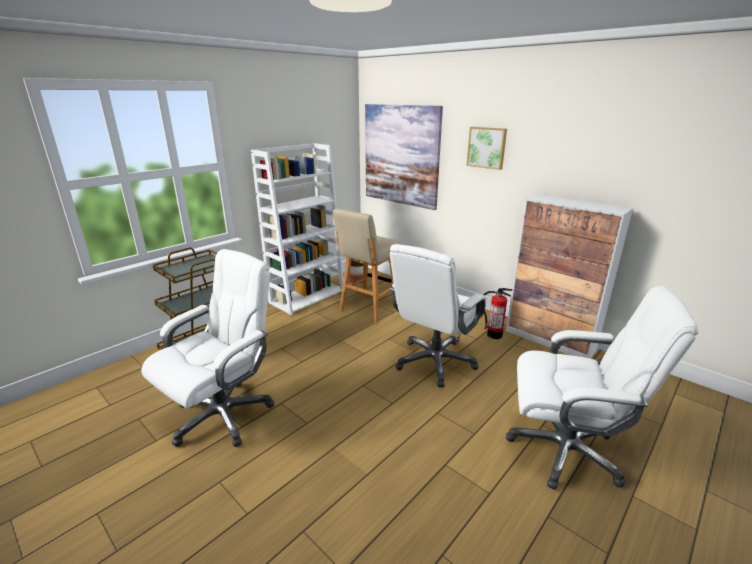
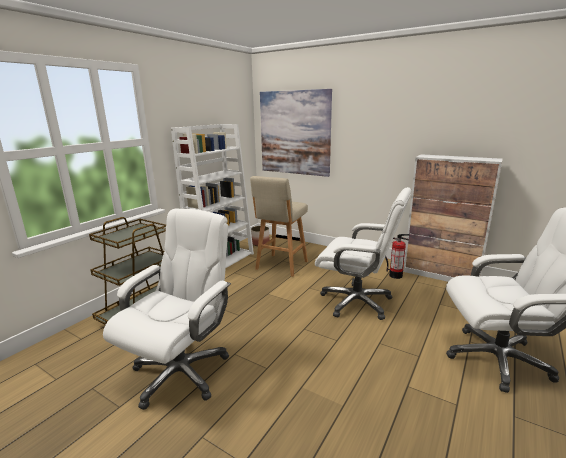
camera: 10 degrees left, 5 degrees down
white office chair [389,244,487,387] -> white office chair turned 90 degrees counterclockwise [315,187,411,320]
picture [467,127,507,170] -> none

